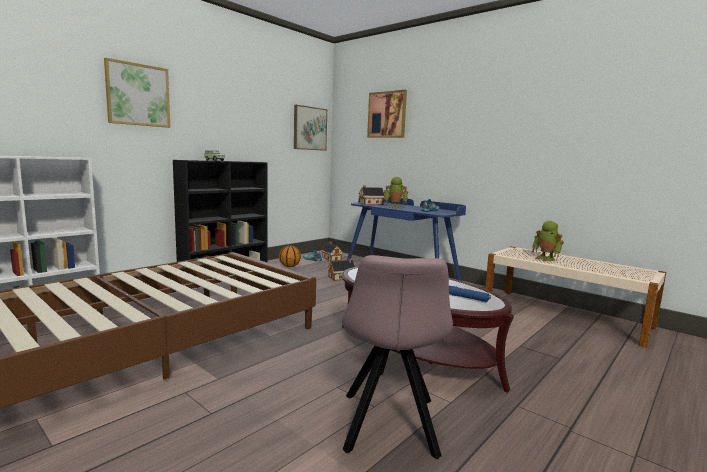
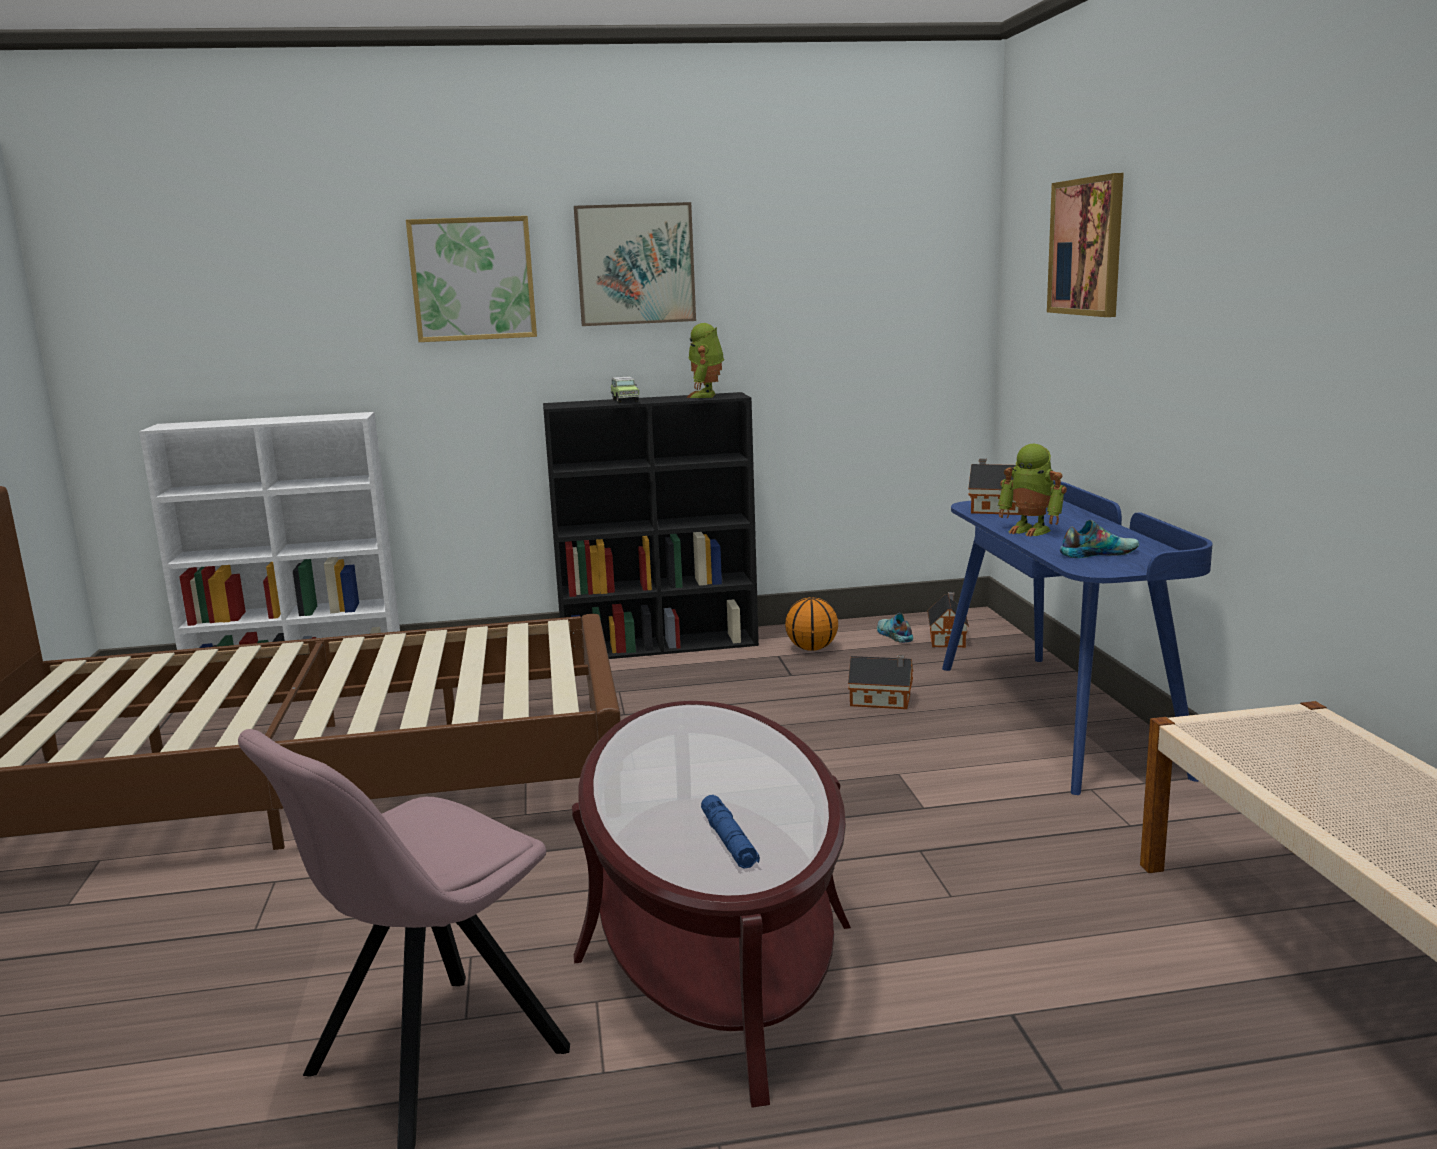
camera: 40 degrees right, 5 degrees up
picture [294,105,327,151] -> picture moved to [574,202,696,326]
toy robot [532,221,564,261] -> toy robot moved to [687,323,724,398]

